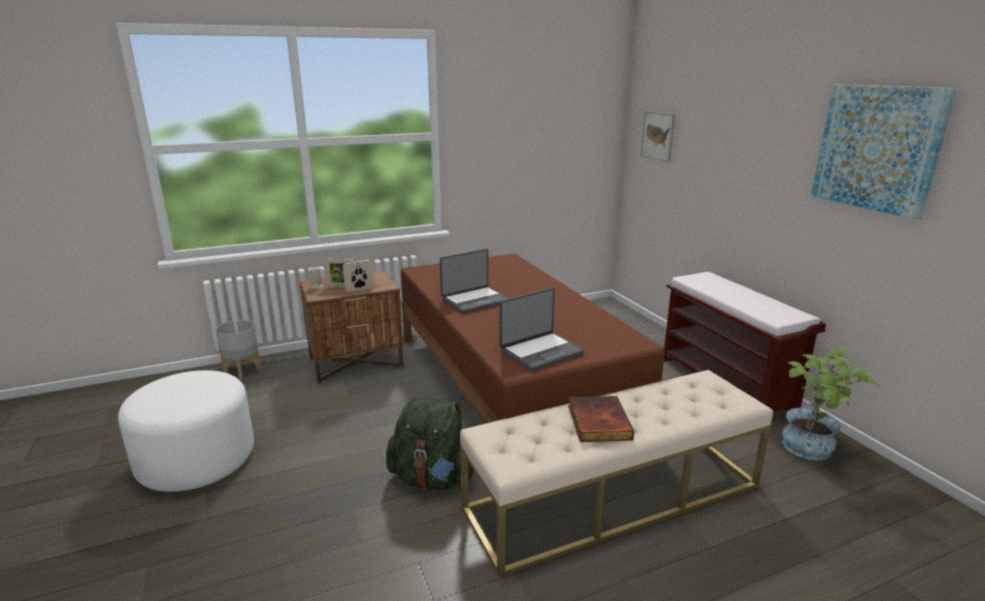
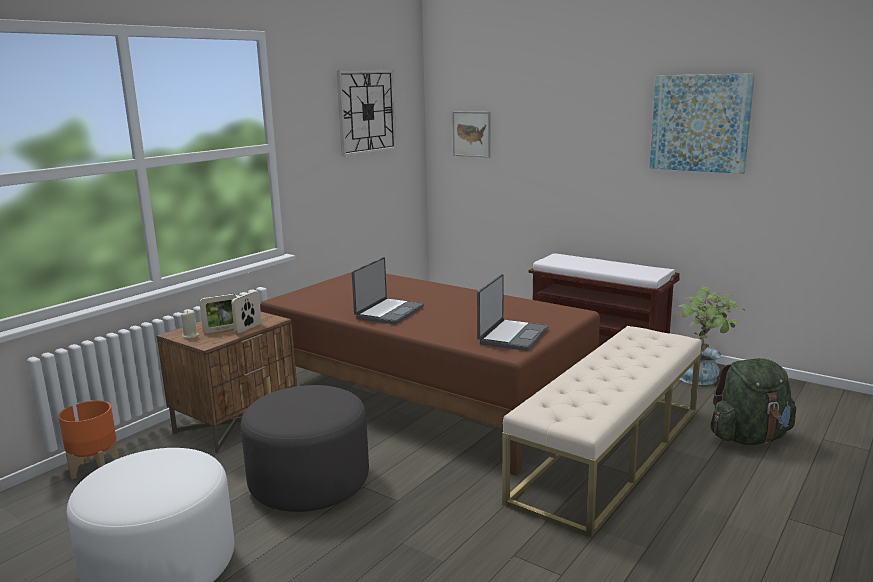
camera: 30 degrees left, 5 degrees down
grey planter [215,320,261,379] -> orange planter [58,400,119,479]
green backpack [386,397,474,490] -> green backpack moved to [710,358,796,445]
book [568,396,634,442] -> none
none -> grey ottoman [241,385,369,512]
none -> wall clock [336,70,397,157]

